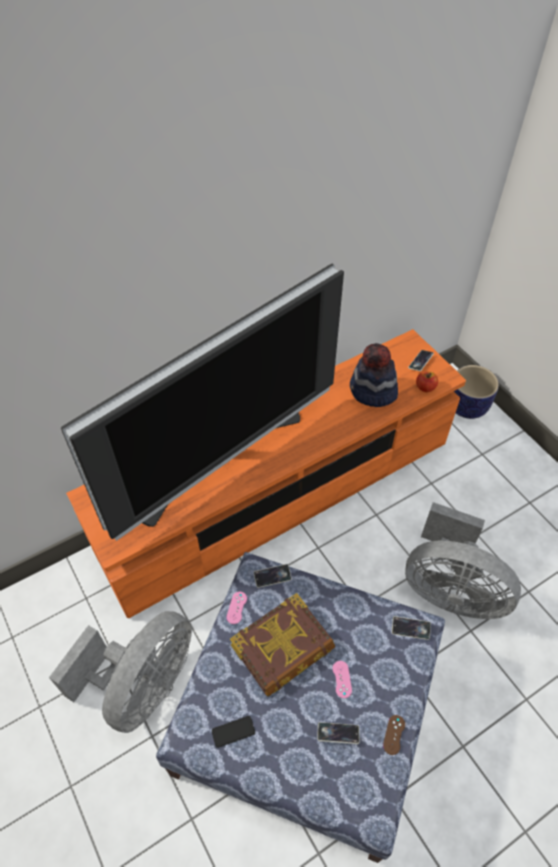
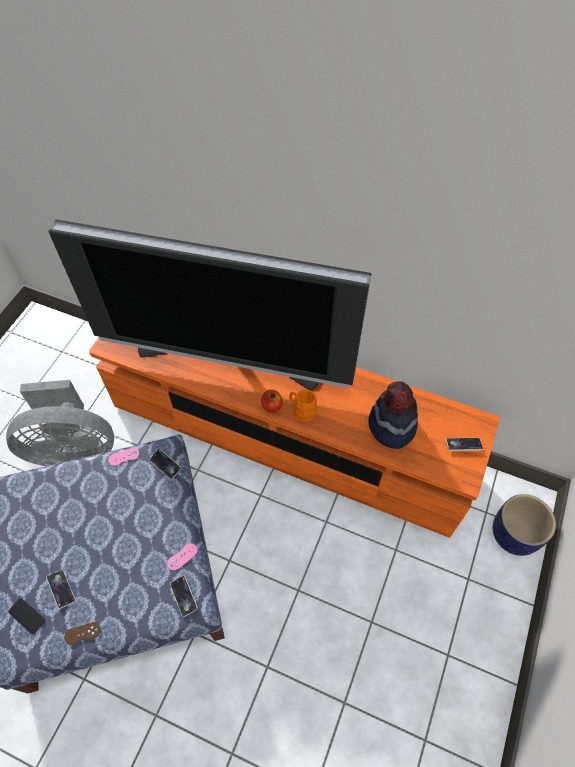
camera: 55 degrees right, 5 degrees up
phone [212,716,255,748] -> phone moved to [8,598,45,634]
book [230,593,335,696] -> none
pink game controller [333,661,352,698] -> pink game controller moved to [167,543,198,571]
grey fan [405,502,521,619] -> none
apple [416,371,438,392] -> apple moved to [261,390,283,413]
none -> orange mug [289,389,318,422]

